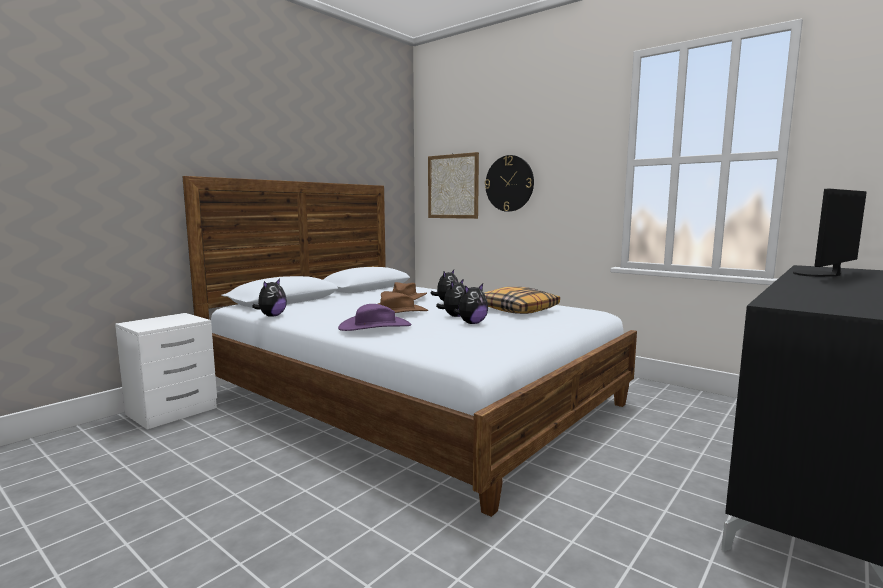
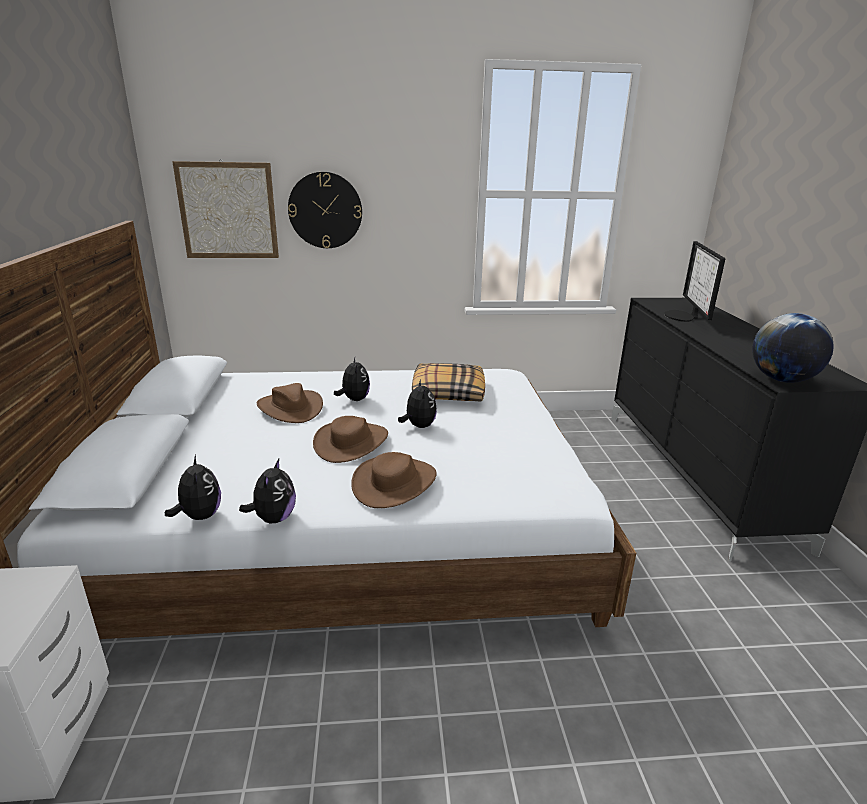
camera: 45 degrees left, 15 degrees up
purple hat [338,304,412,331] -> brown hat [351,452,437,508]
plush toy [453,284,488,324] -> plush toy moved to [239,459,296,523]
none -> globe [752,313,834,383]

